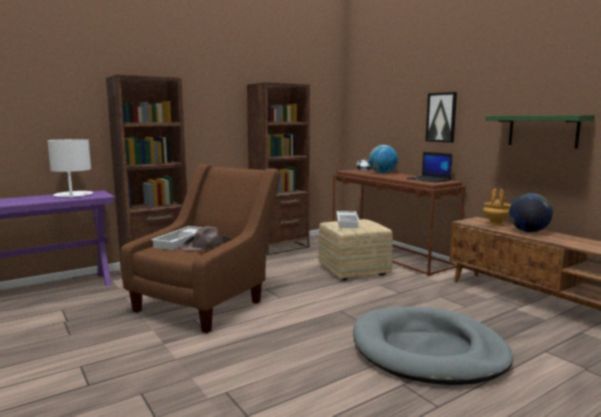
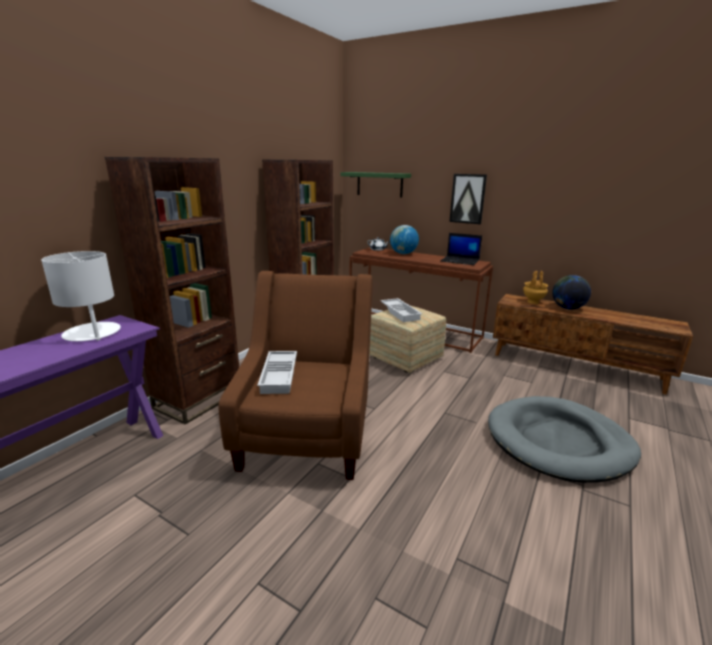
camera: 25 degrees left, 10 degrees up
brown hat [181,227,231,251] -> none
green shelf [485,115,595,148] -> green shelf moved to [340,172,411,197]

